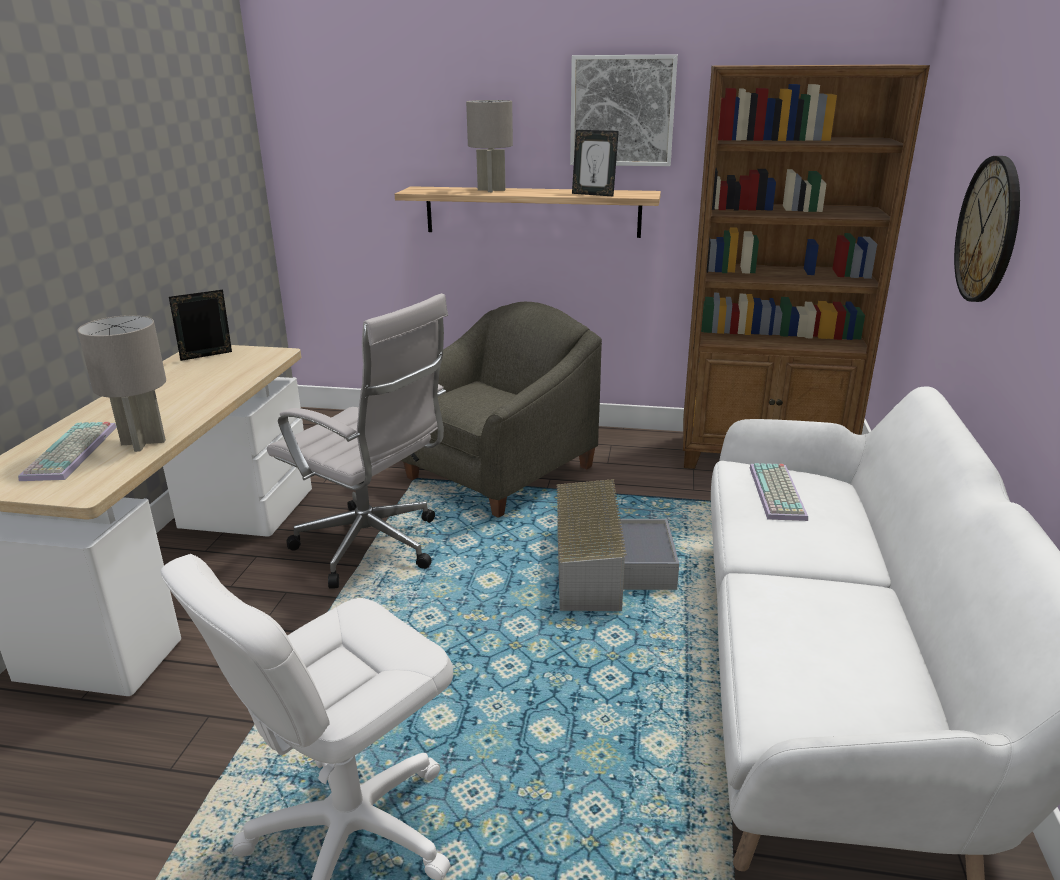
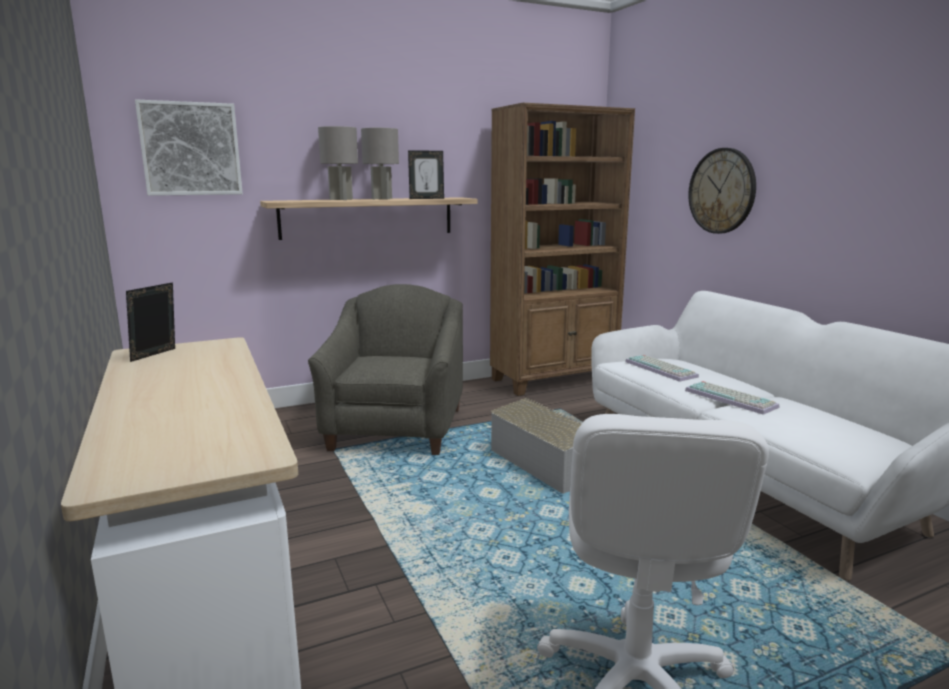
camera: 35 degrees left, 10 degrees down
keyboard [18,422,117,481] -> keyboard moved to [685,381,779,415]
grey table lamp [77,315,166,452] -> grey table lamp moved to [361,128,399,199]
white office chair [267,293,448,589] -> none
picture [570,54,678,166] -> picture moved to [135,99,243,196]

